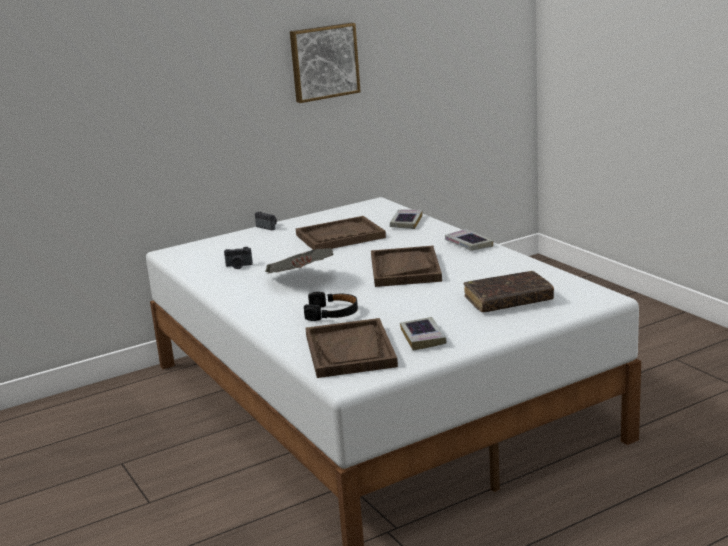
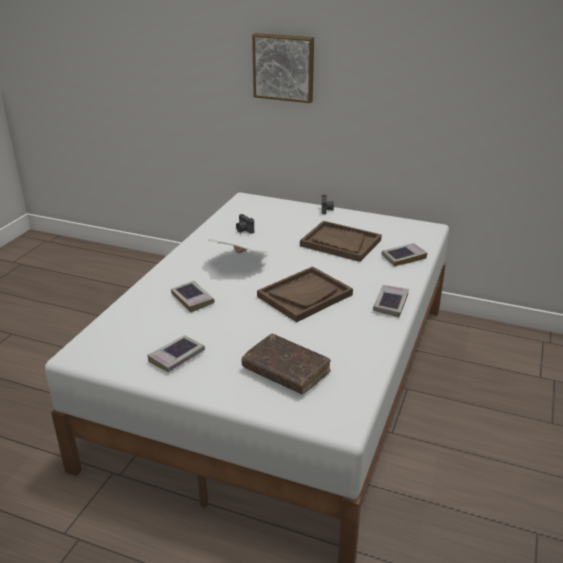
camera: 50 degrees right, 10 degrees up
picture [290,23,361,103] -> picture moved to [252,33,314,103]
black headphones [304,292,358,321] -> book [171,281,215,312]
brown tray [305,318,398,378] -> none

